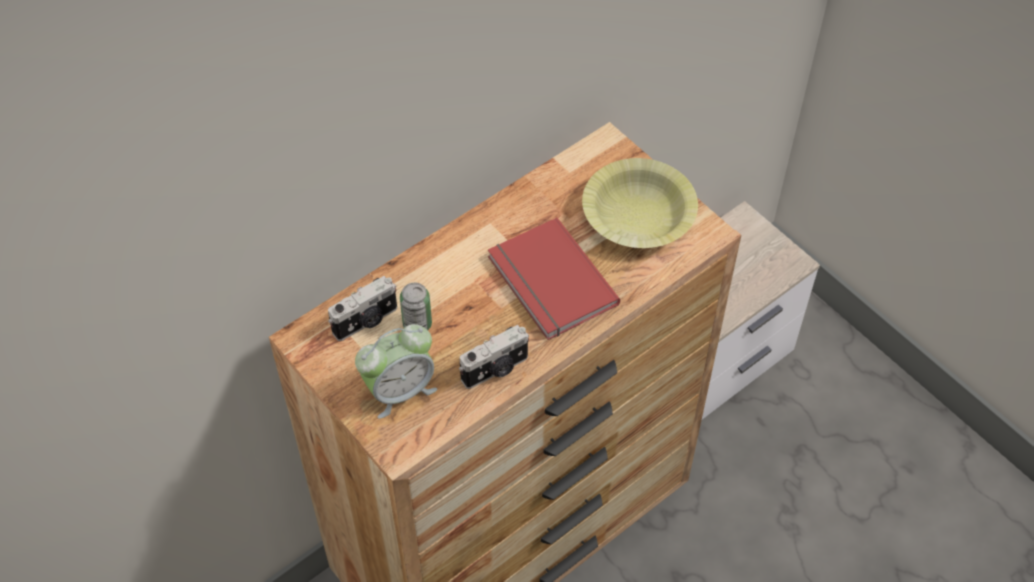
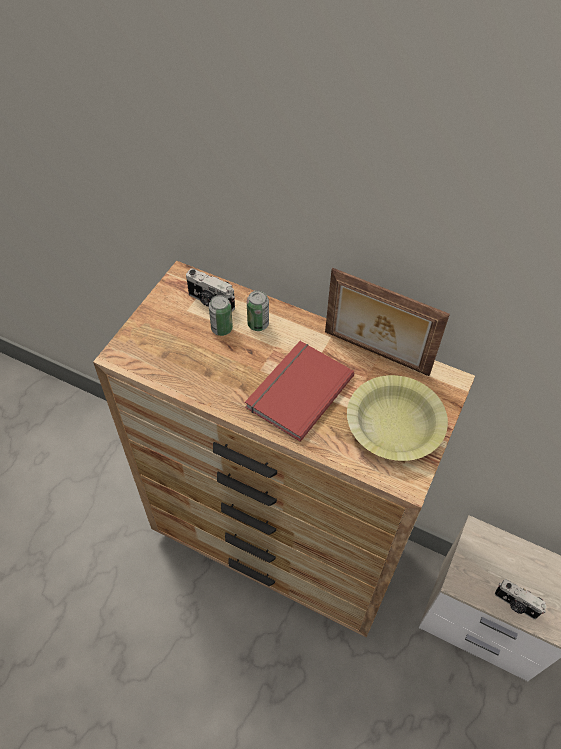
camera: 65 degrees right, 0 degrees up
alarm clock [355,324,437,419] -> none
camera [459,325,529,389] -> camera moved to [495,579,547,619]
none -> can [247,290,269,331]
none -> picture frame [325,268,450,376]

